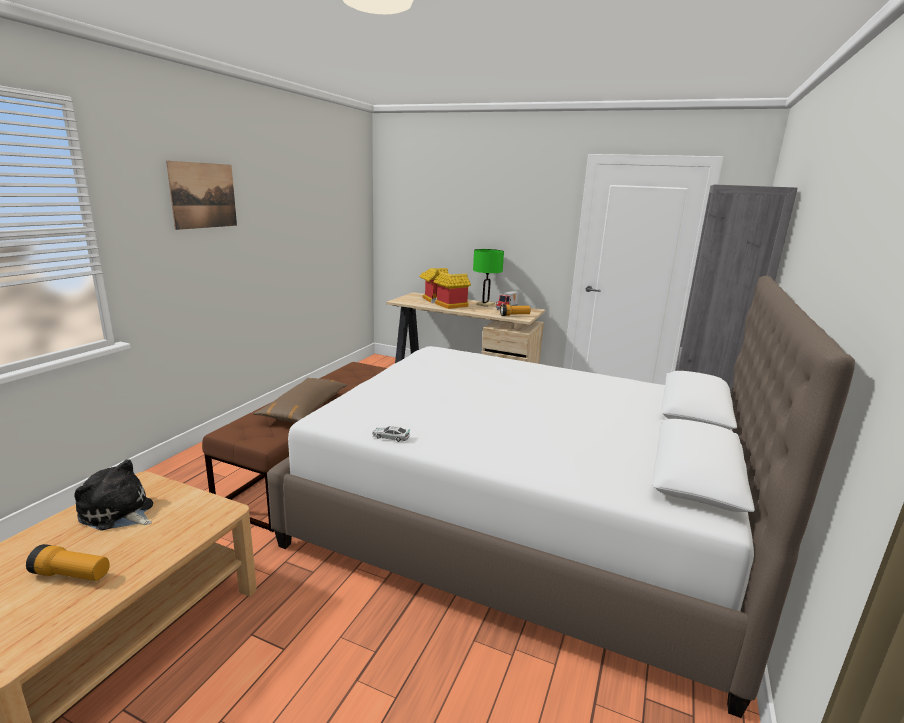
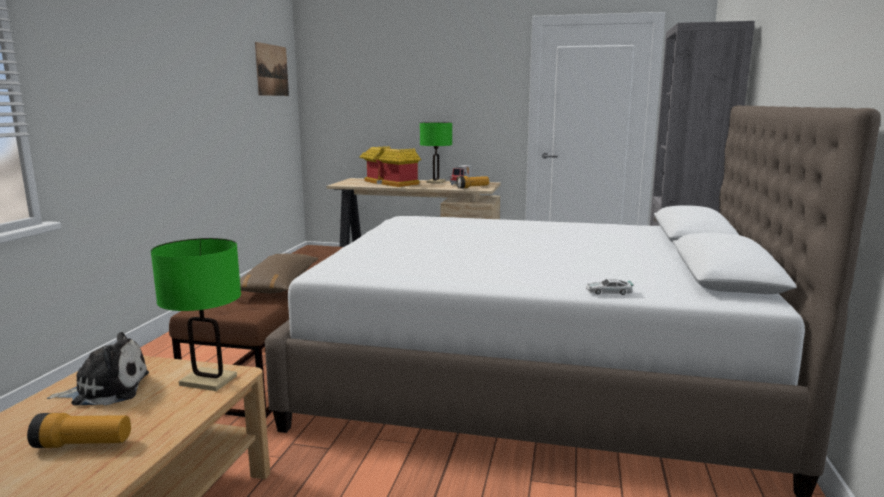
camera: 10 degrees left, 5 degrees down
plush toy [74,459,153,531] -> plush toy turned 150 degrees clockwise [47,332,149,406]
picture [166,161,237,230] -> picture moved to [255,42,289,96]
toy car [372,426,411,442] -> toy car moved to [586,279,634,295]
none -> green table lamp [151,238,241,391]

